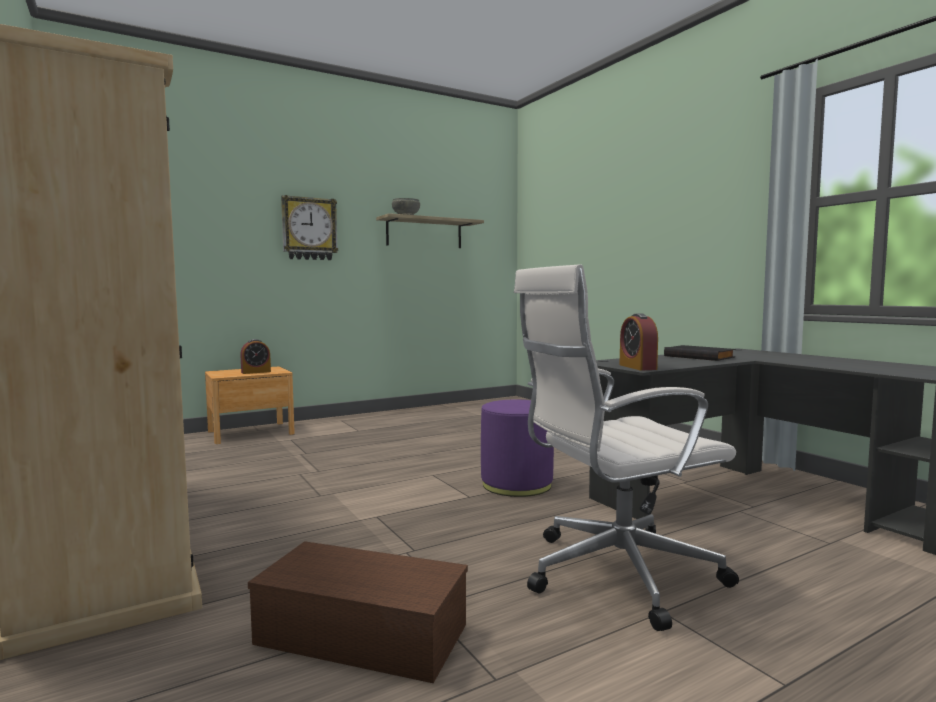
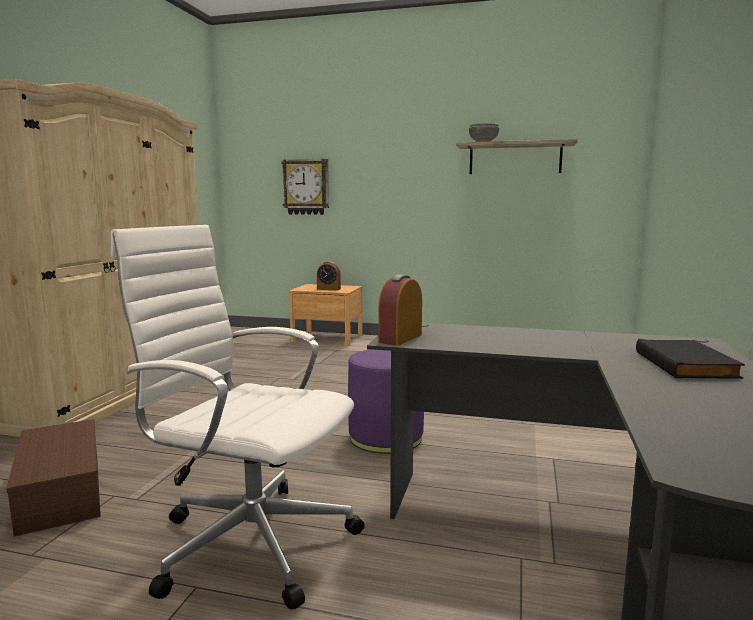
camera: 45 degrees right, 5 degrees up
wall clock [281,195,338,260] -> wall clock moved to [281,159,329,215]
black book [664,345,735,361] -> black book moved to [636,339,745,379]

